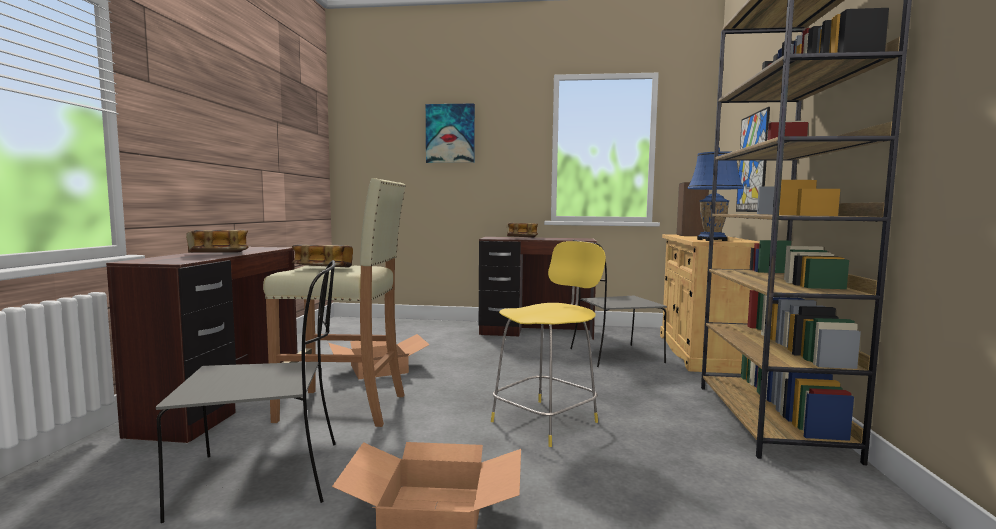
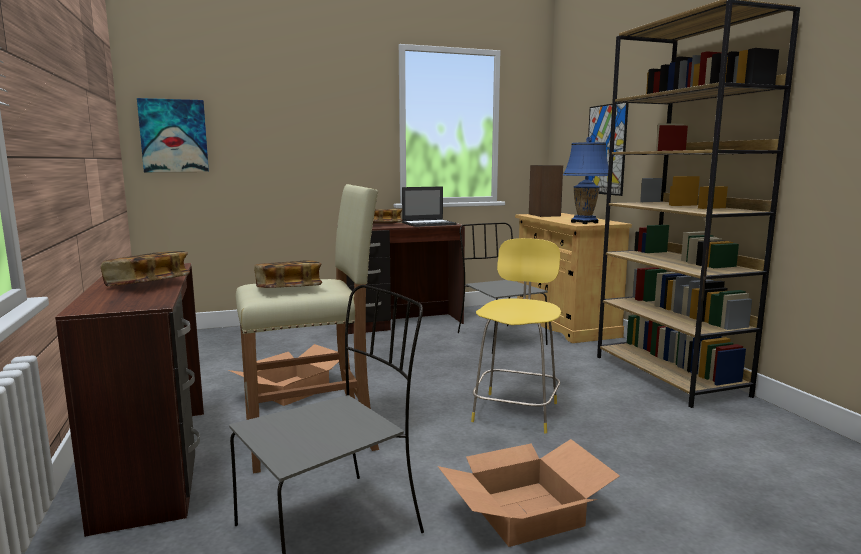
camera: 25 degrees left, 5 degrees up
picture [426,103,475,163] -> picture moved to [137,98,209,172]
grey chair [570,240,667,367] -> grey chair turned 105 degrees clockwise [458,223,548,354]
none -> laptop [402,186,457,227]

